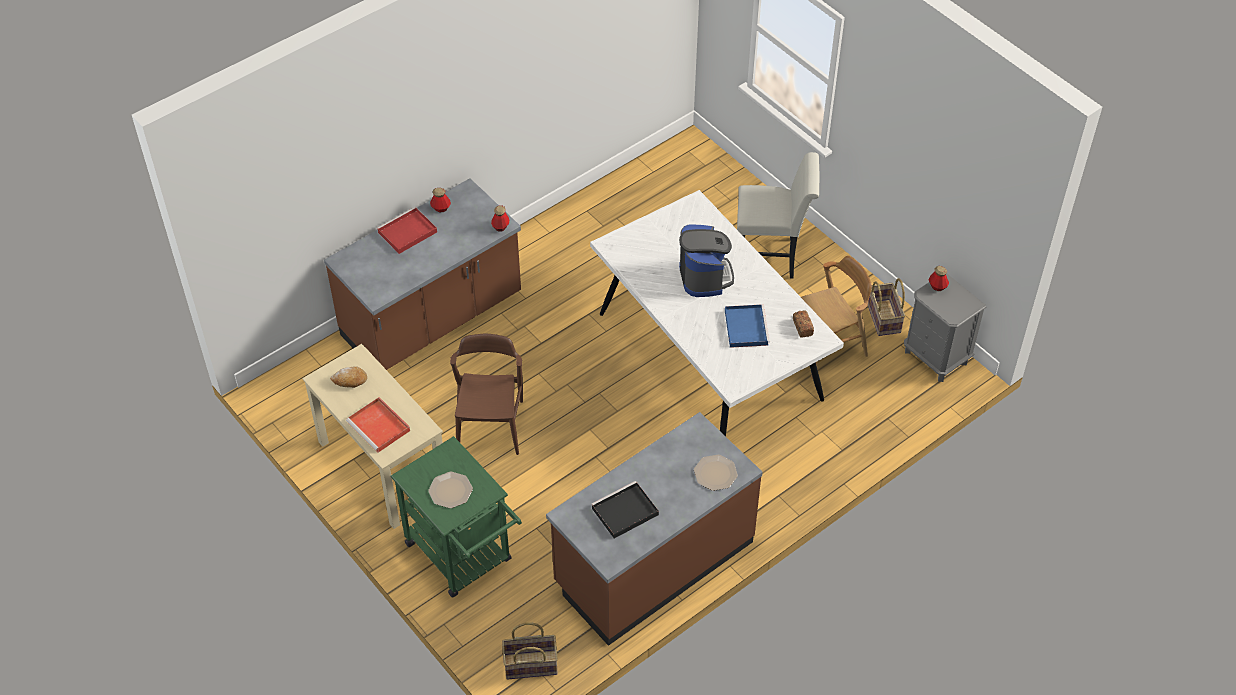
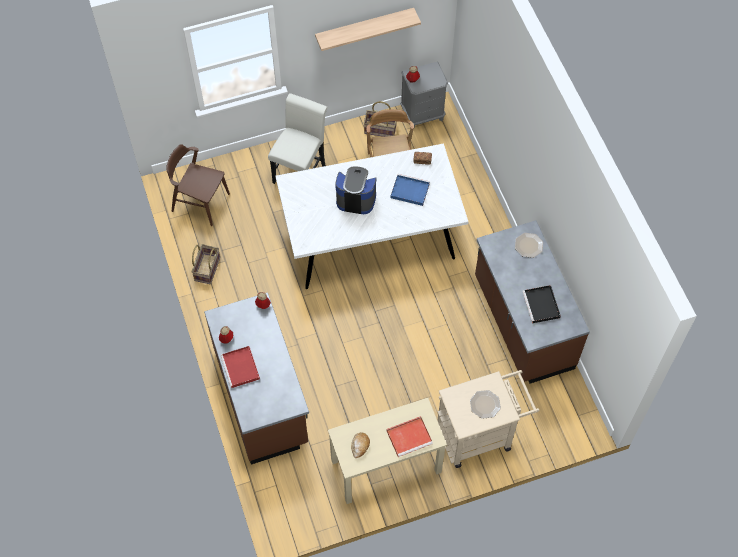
camera: 70 degrees left, 10 degrees up
green cart [391,436,522,598] -> beige cart [437,370,539,468]
brown chair [450,334,523,455] -> brown chair moved to [166,144,230,226]
basket [502,622,558,680] -> basket moved to [192,244,220,284]
none -> shelf [315,8,421,51]

